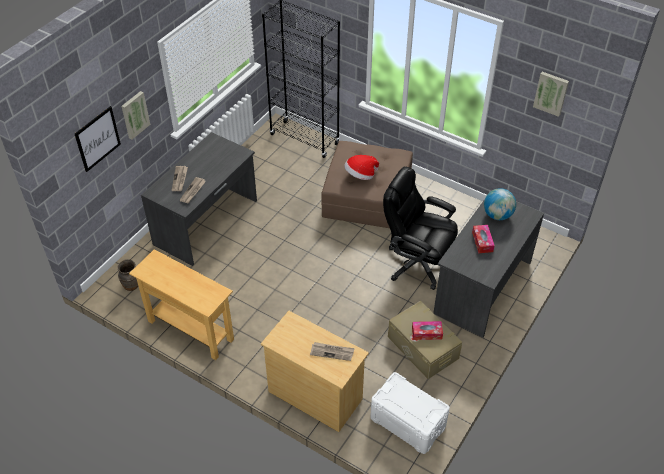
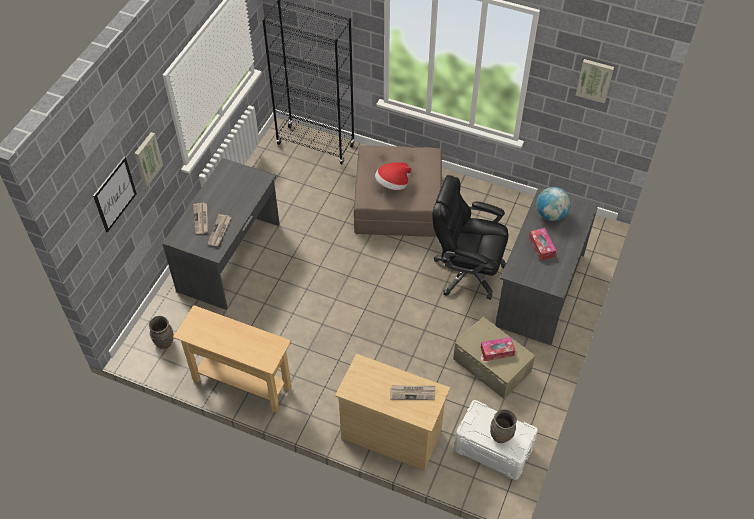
camera: 10 degrees left, 5 degrees up
none -> brown vase [490,409,517,443]

